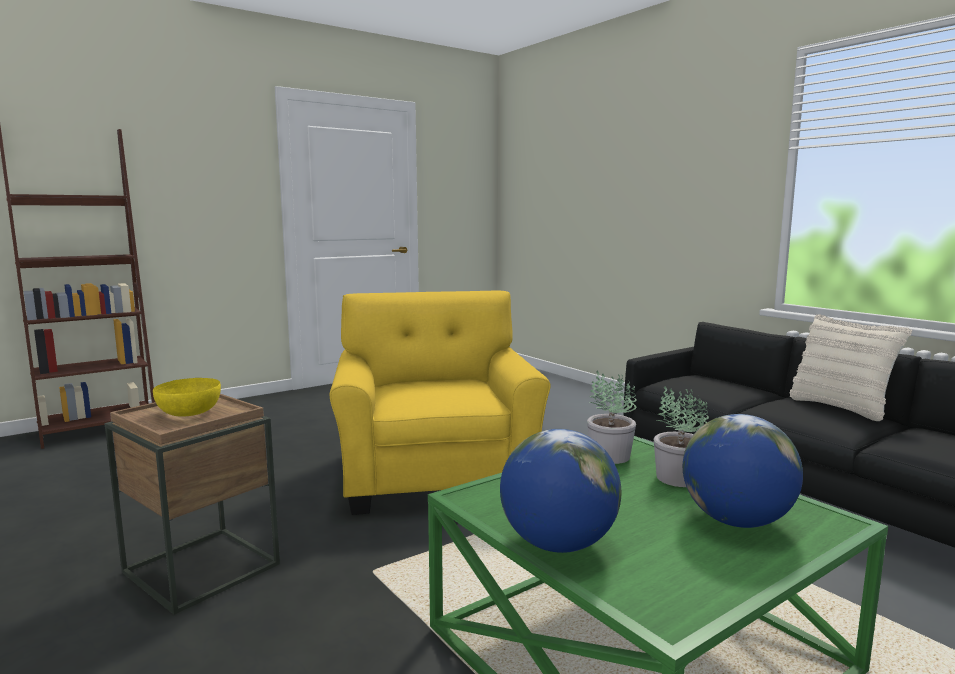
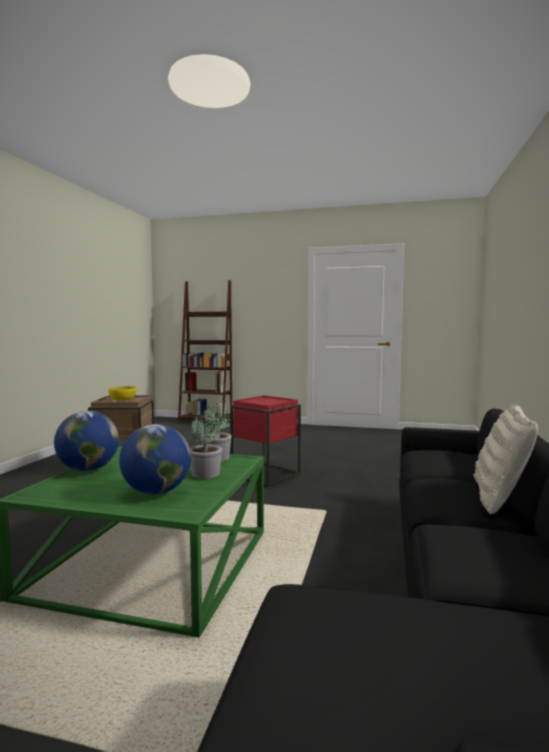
camera: 50 degrees right, 5 degrees down
yellow armchair [330,291,551,515] -> red side table [230,395,301,487]

